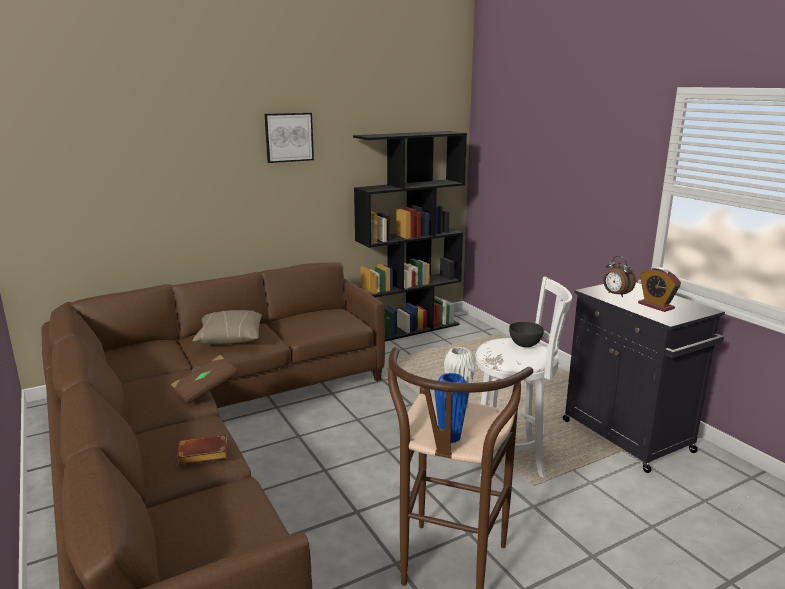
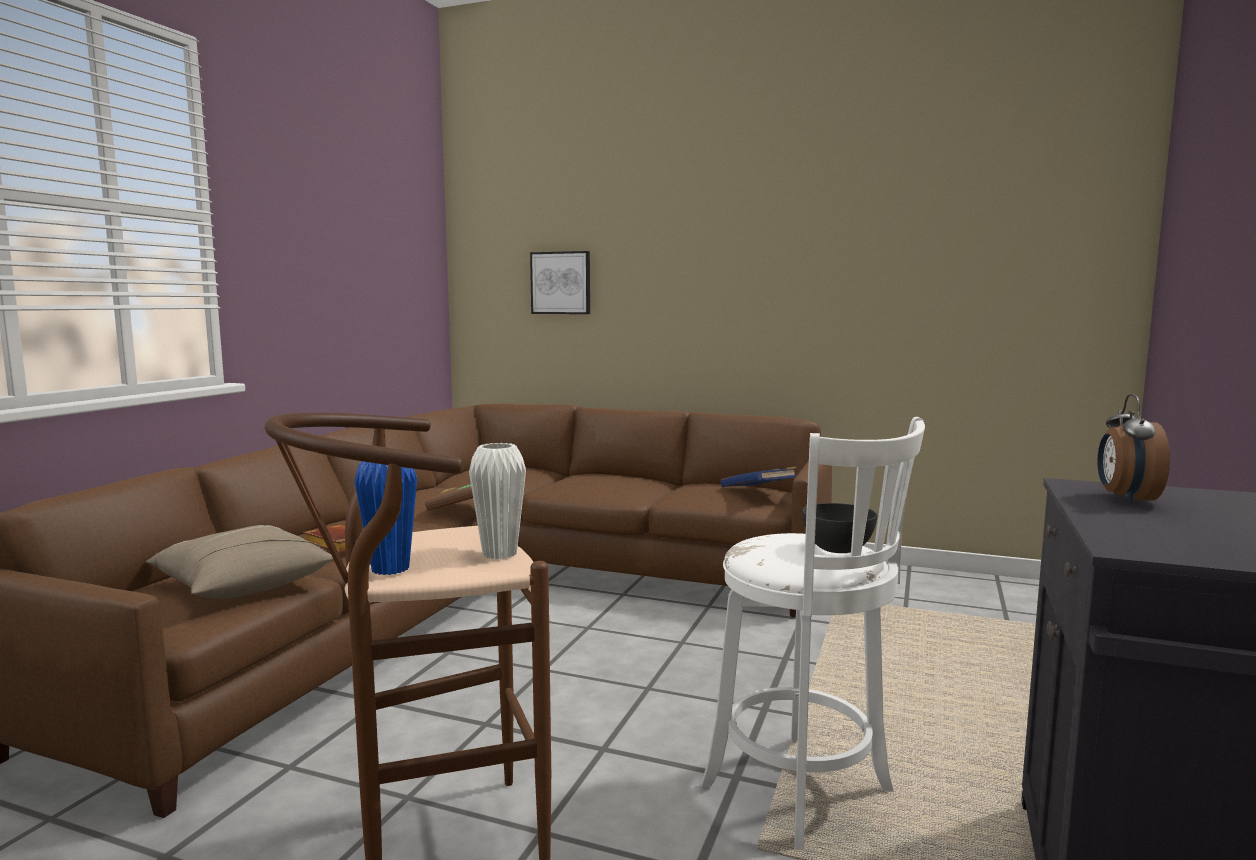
camera: 50 degrees right, 10 degrees down
beige pillow [192,310,262,344] -> beige pillow moved to [146,525,334,599]
picture [264,113,314,163] -> picture moved to [530,251,590,314]
black bookcase [353,131,467,342] -> none
alarm clock [638,267,681,312] -> none
none -> blue book [721,466,796,487]

